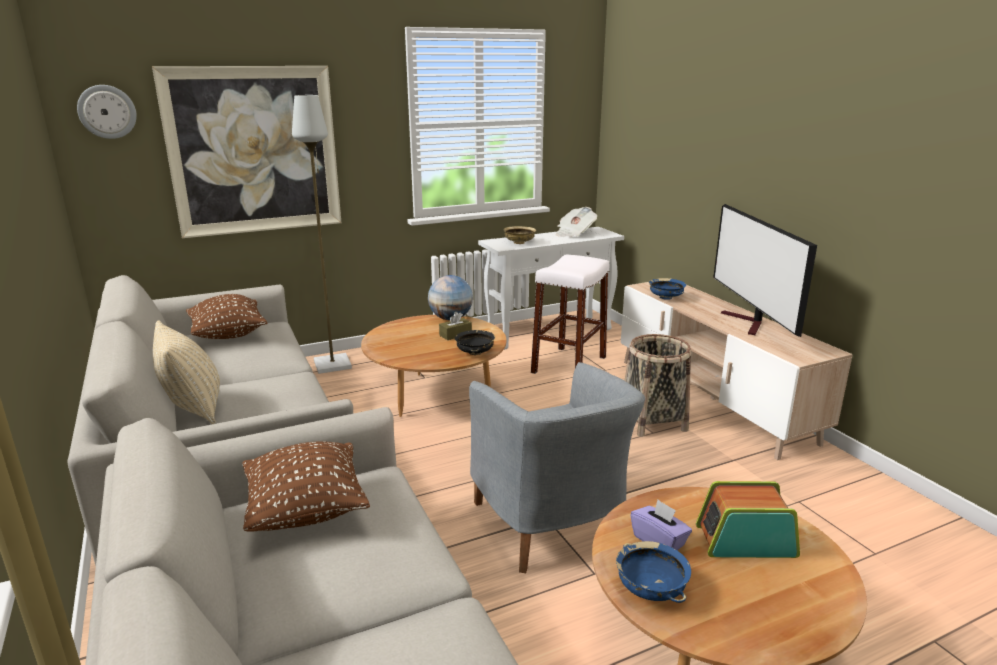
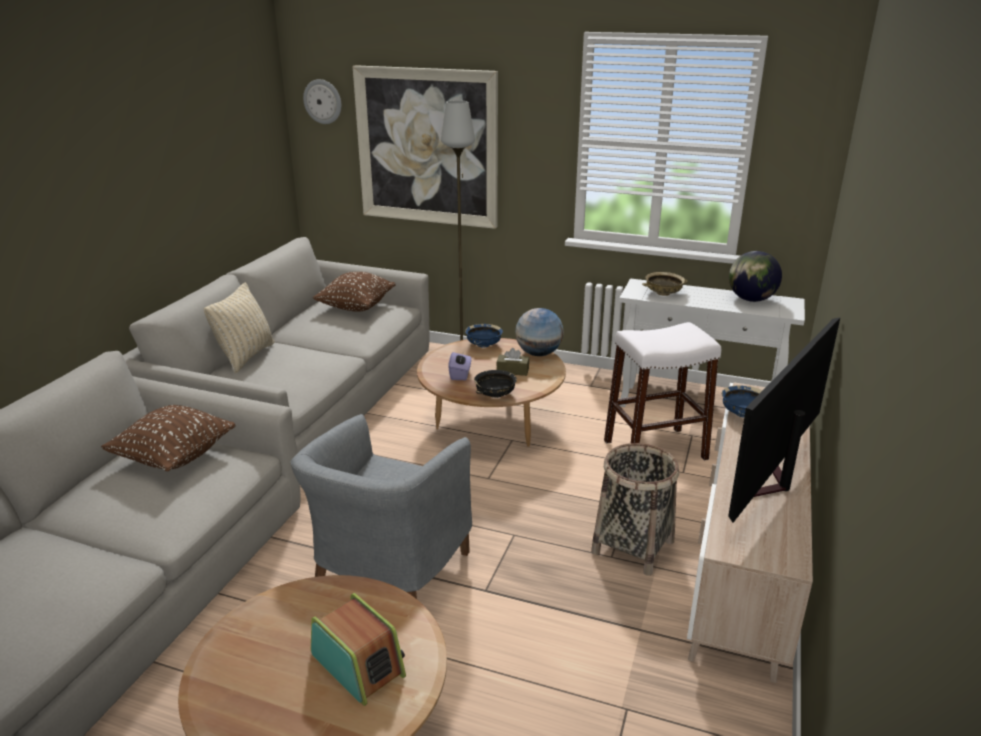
camera: 45 degrees right, 5 degrees up
newspaper [556,207,597,237] -> globe [729,251,782,302]
blue bowl [616,541,691,603] -> blue bowl moved to [465,324,503,347]
purple tissue box [631,500,692,550] -> purple tissue box moved to [448,351,471,380]

